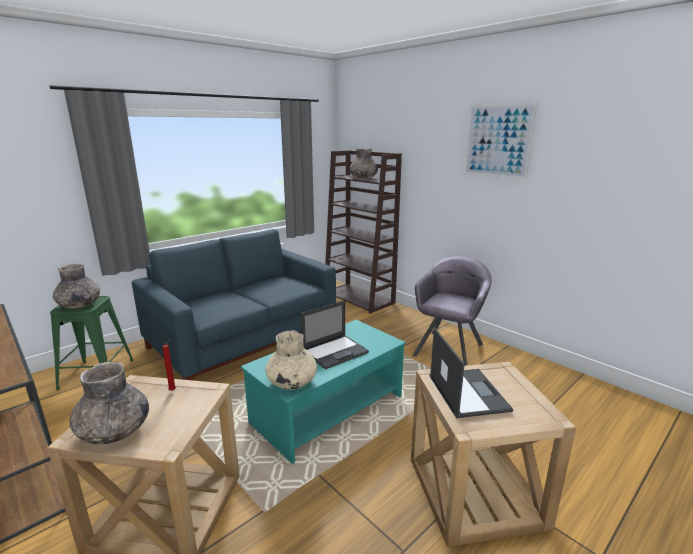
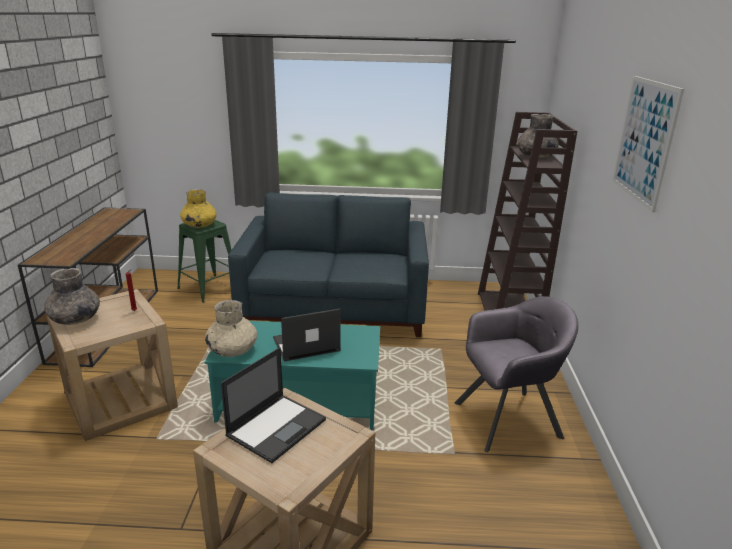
camera: 45 degrees right, 5 degrees up
grey vase [53,264,100,308] -> yellow vase [180,189,217,228]
laptop [301,301,369,370] -> laptop turned 150 degrees clockwise [273,308,341,362]

